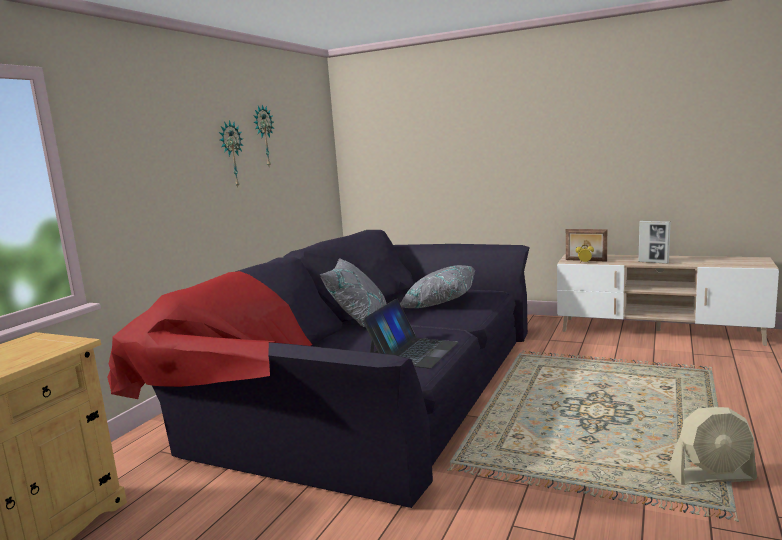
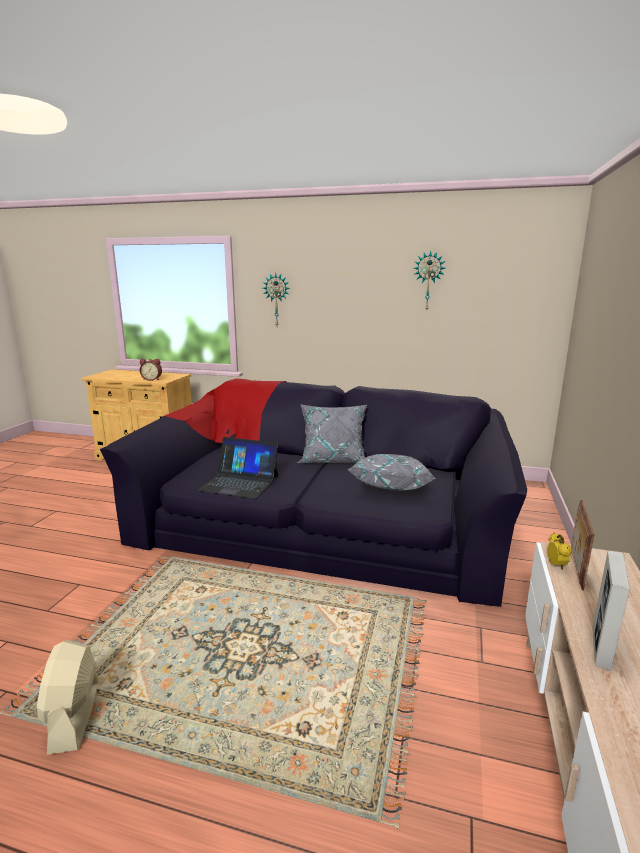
camera: 80 degrees right, 5 degrees up
wall clock [219,120,243,188] -> wall clock moved to [263,273,290,326]
none -> alarm clock [140,359,162,381]

